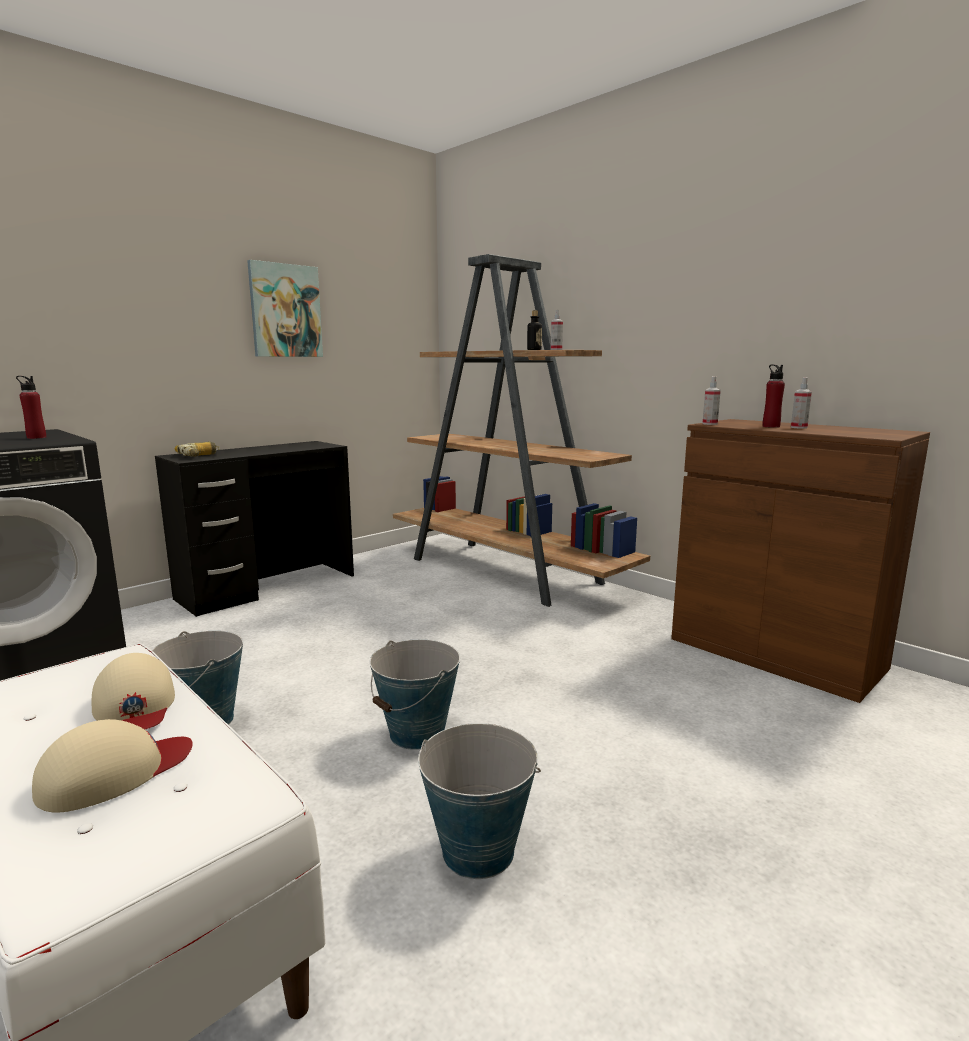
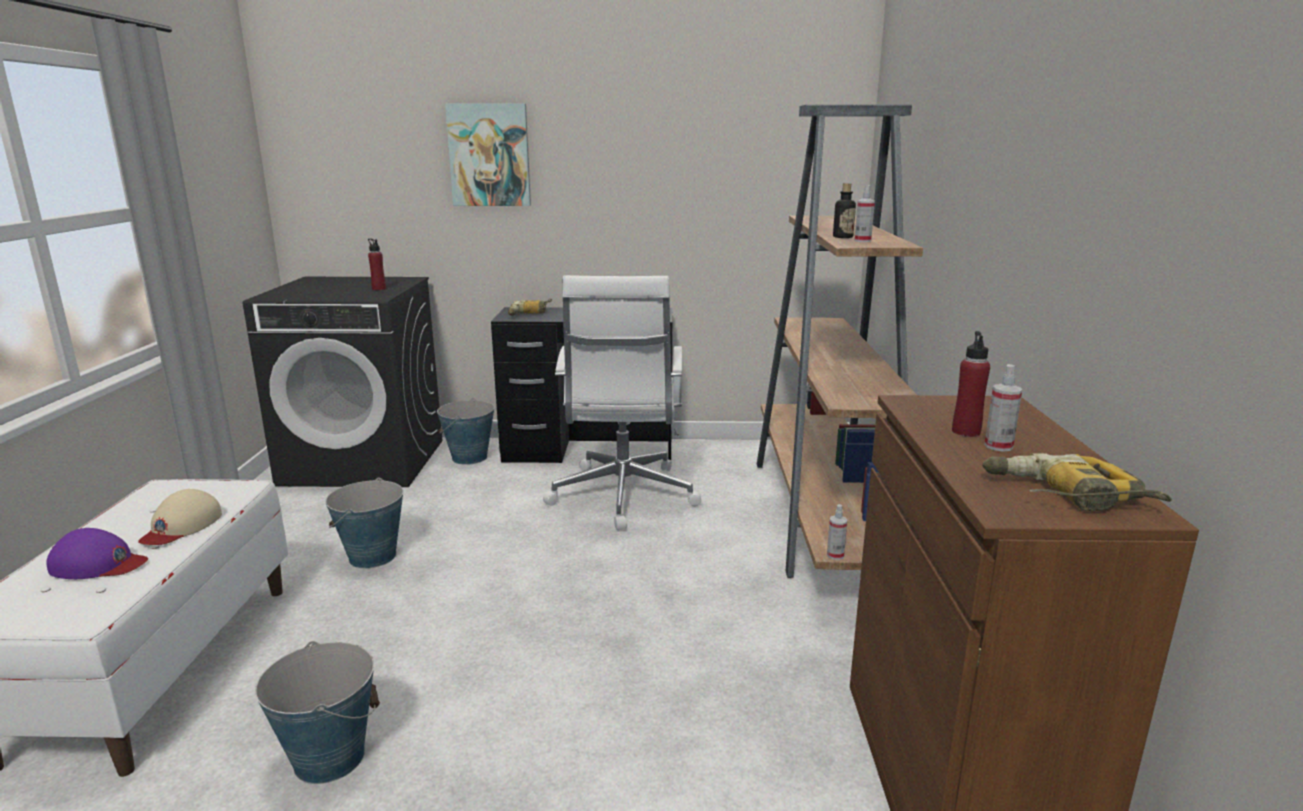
camera: 45 degrees right, 5 degrees up
beige cap [32,719,193,813] -> purple cap [46,528,148,579]
picture [247,260,323,357] -> picture moved to [445,103,531,206]
bucket [370,639,460,750] -> bucket moved to [437,398,494,465]
spray bottle [702,377,721,425] -> spray bottle moved to [827,504,847,560]
none -> white office chair [543,275,701,530]
none -> power drill [982,453,1172,511]

